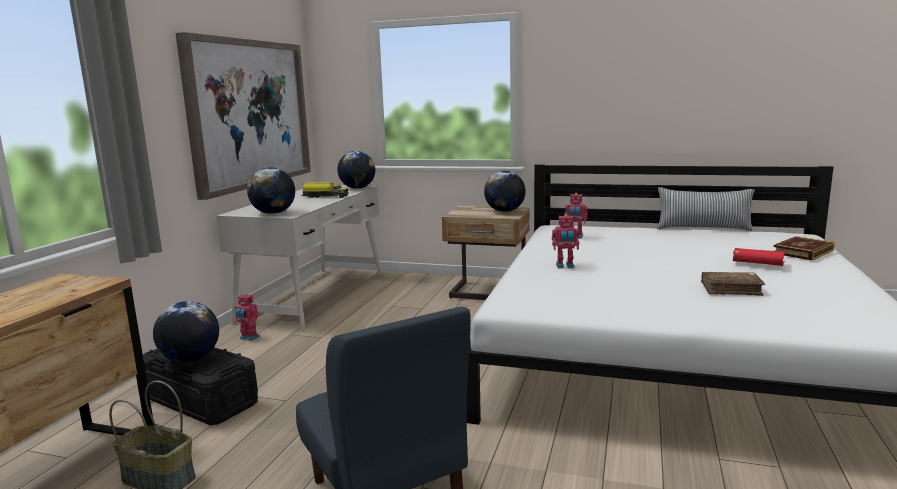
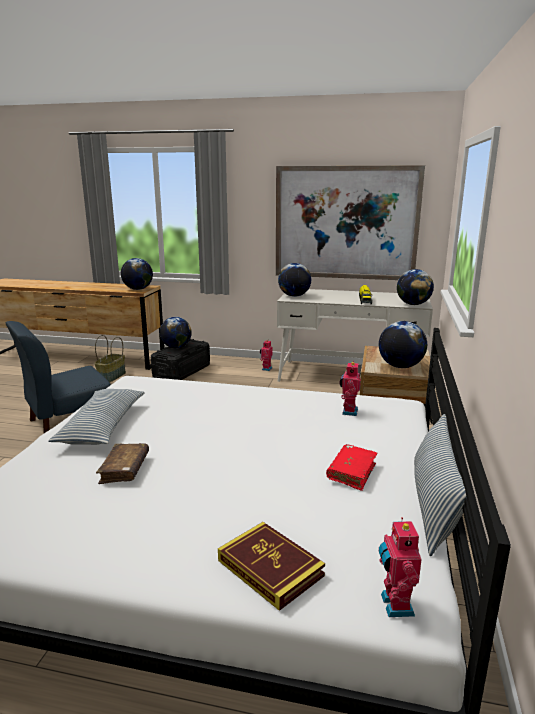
camera: 85 degrees right, 5 degrees up
toy robot [552,214,579,268] -> toy robot moved to [379,517,422,617]
red book [733,248,785,266] -> red book moved to [326,444,378,491]
none -> pillow [48,389,145,445]
none -> globe [121,258,153,290]

